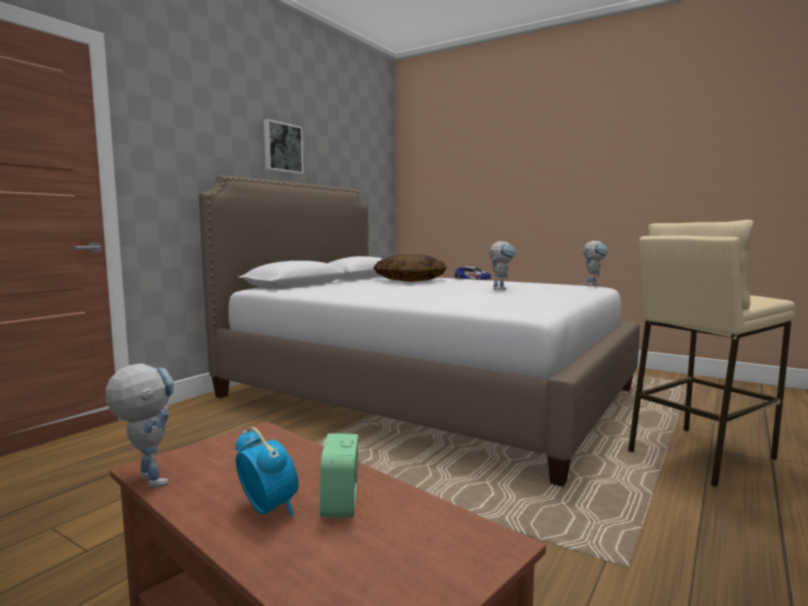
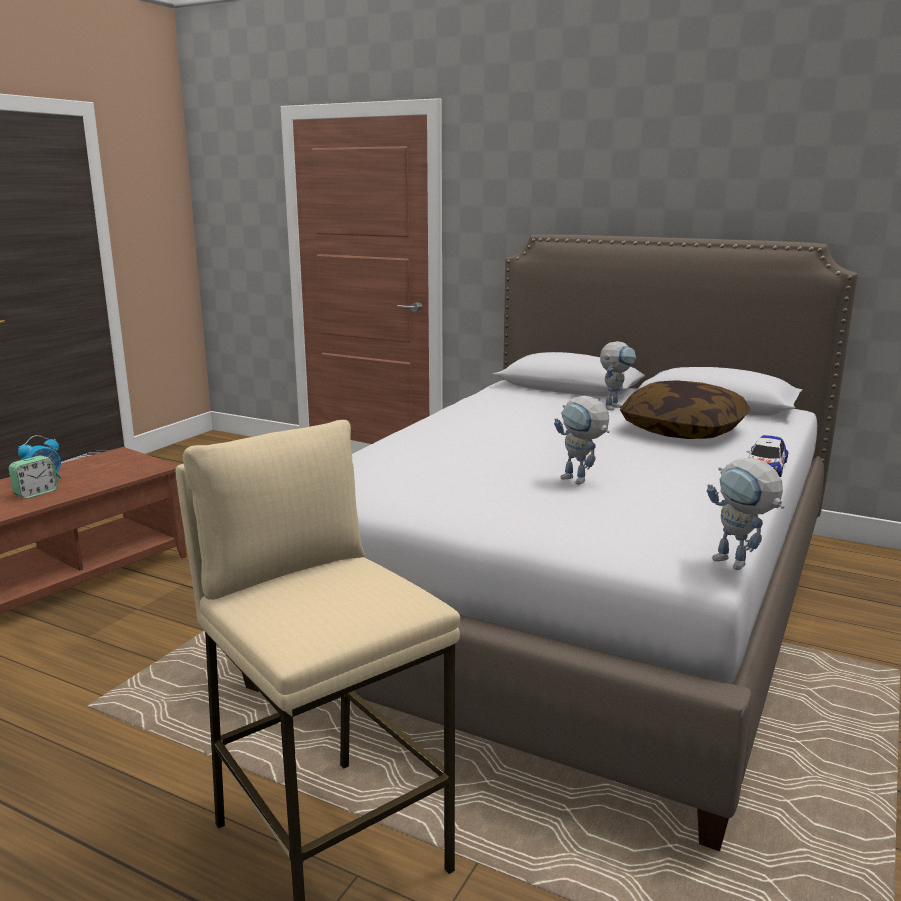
camera: 85 degrees right, 10 degrees up
toy robot [105,363,174,488] -> toy robot moved to [600,341,636,411]
picture [264,119,303,174] -> none
alarm clock [320,433,358,517] -> alarm clock turned 135 degrees clockwise [9,455,58,499]

